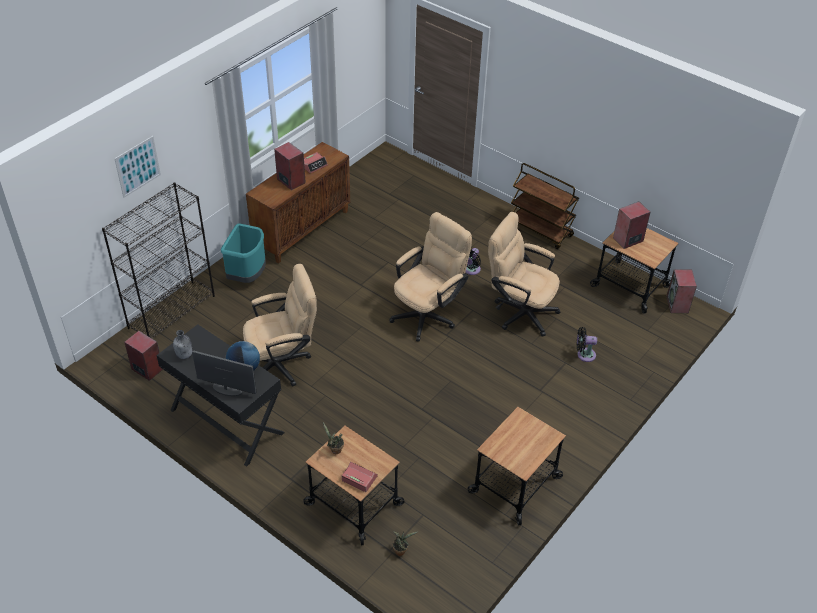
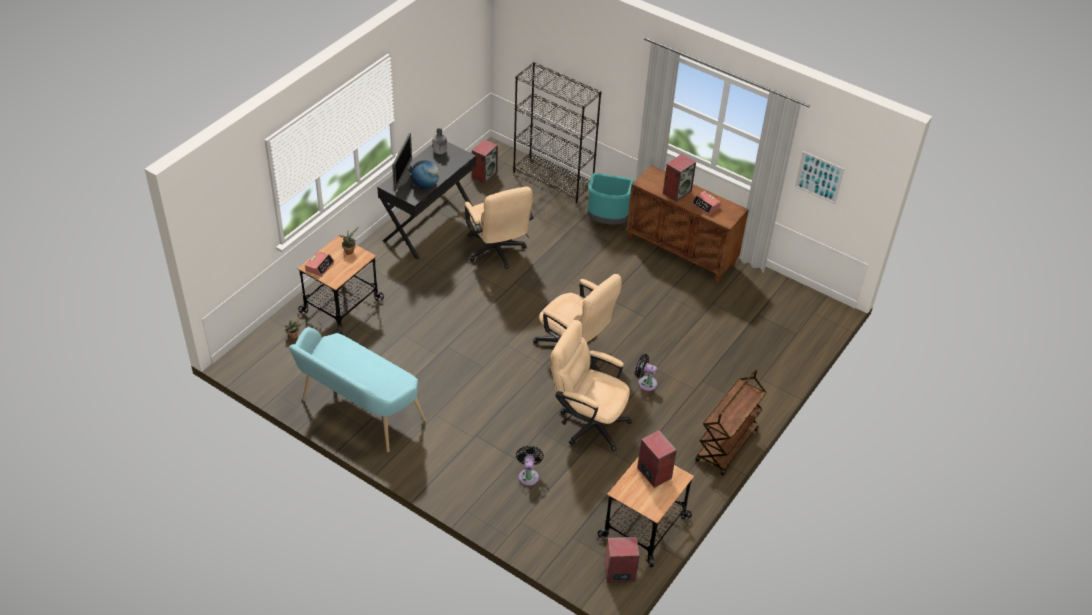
camera: 85 degrees right, 0 degrees up
picture [114,136,161,198] -> picture moved to [795,151,844,204]
cart [468,407,566,525] -> turquoise bench [289,327,426,452]
beige office chair [488,212,560,337] -> beige office chair turned 90 degrees counterclockwise [550,320,632,451]

